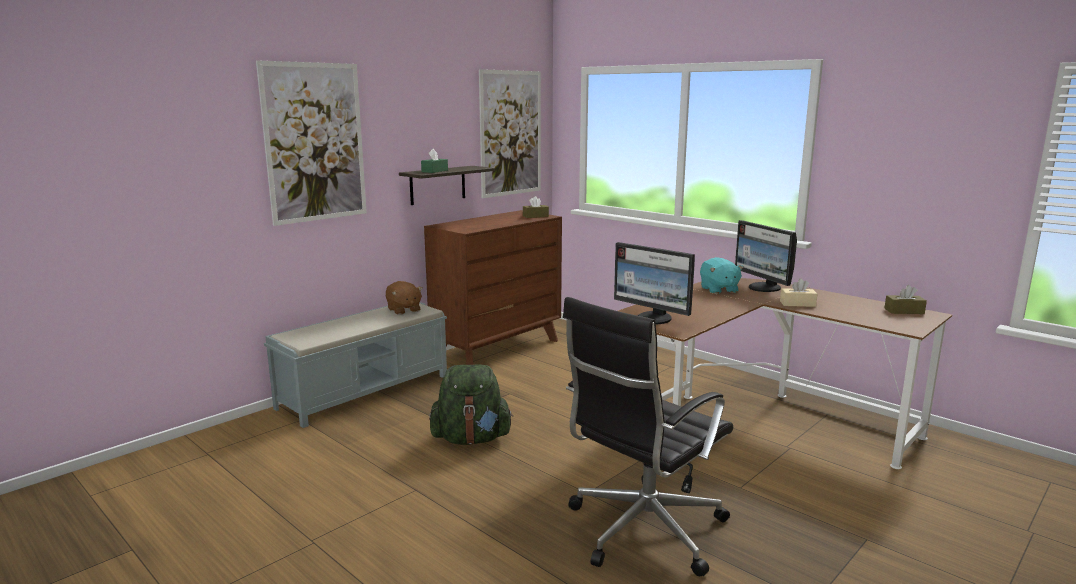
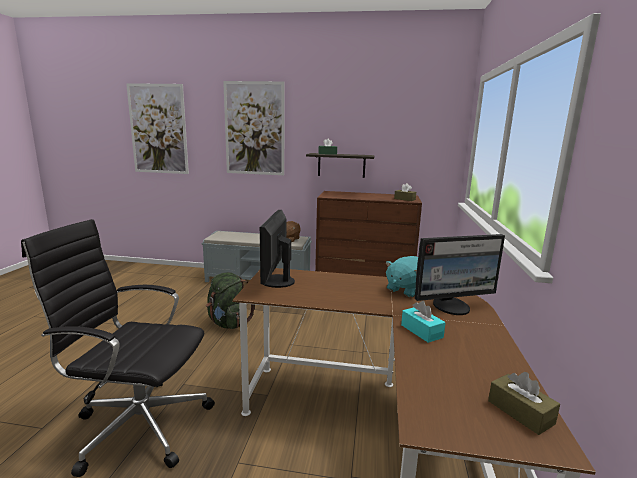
camera: 55 degrees right, 0 degrees up
picture [479,69,541,198] -> picture moved to [126,83,189,174]
monitor [735,220,797,292] -> monitor turned 135 degrees counterclockwise [415,234,505,315]
beige tissue box [780,278,817,307] -> turquoise tissue box [401,301,446,343]

